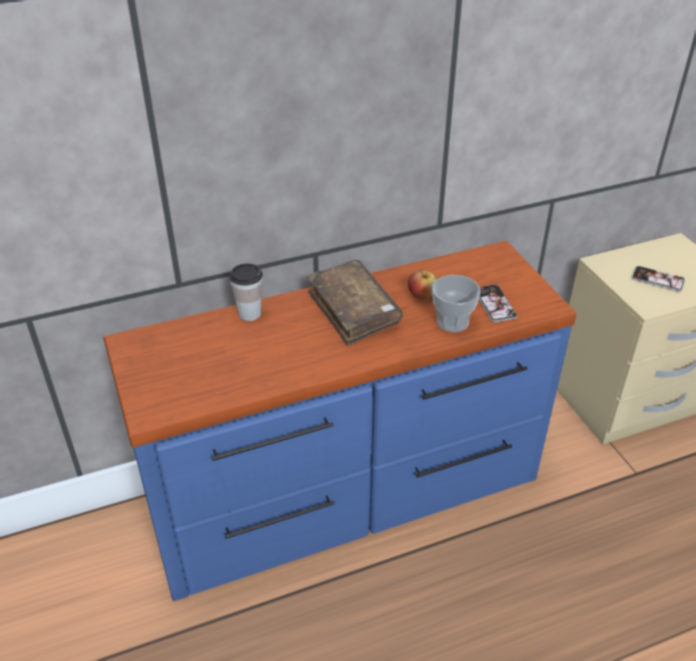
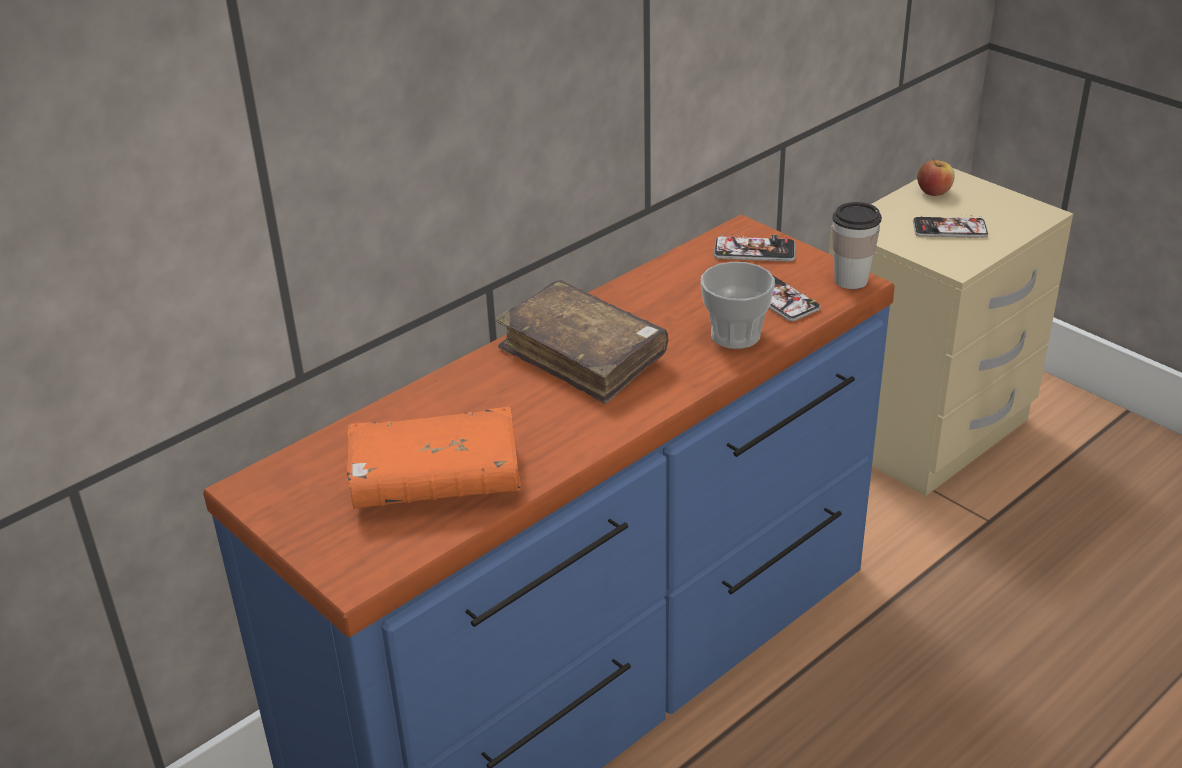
camera: 20 degrees left, 5 degrees down
cup [229,263,263,321] -> cup moved to [832,202,882,289]
apple [408,269,437,299] -> apple moved to [917,158,955,196]
none -> orange book [347,407,521,509]
none -> phone [714,233,795,262]

